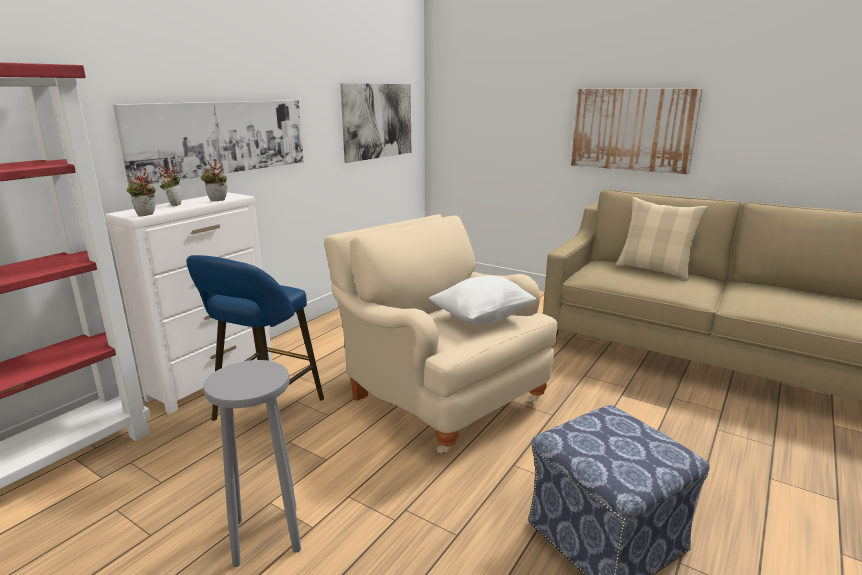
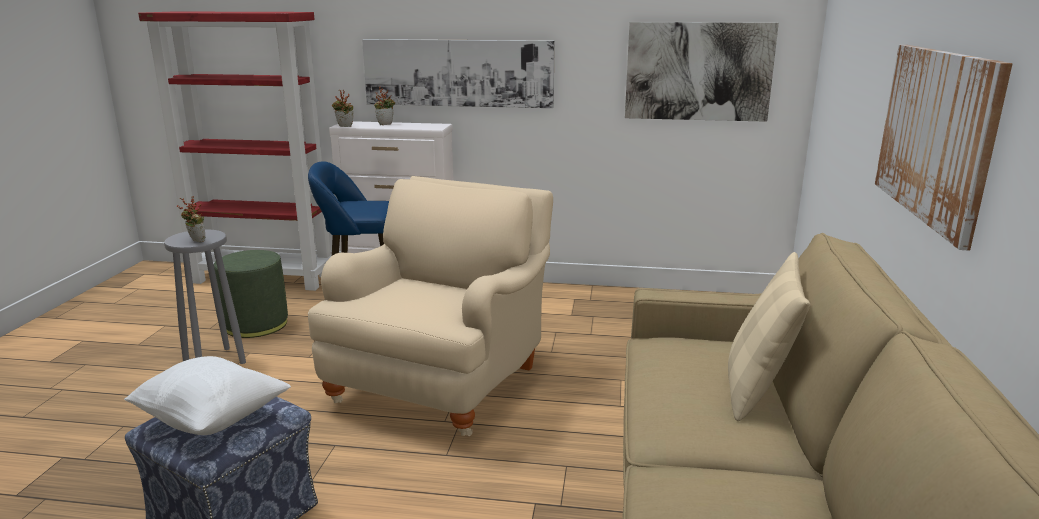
camera: 65 degrees right, 0 degrees up
potted plant [201,159,227,201] -> potted plant moved to [177,196,205,242]
white pillow [429,275,536,324] -> white pillow moved to [124,356,291,435]
none -> green ottoman [214,250,288,338]

